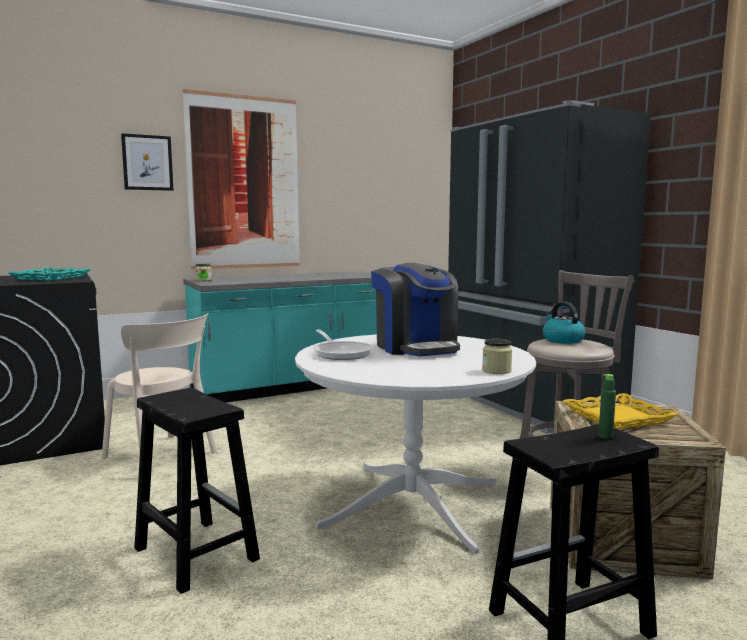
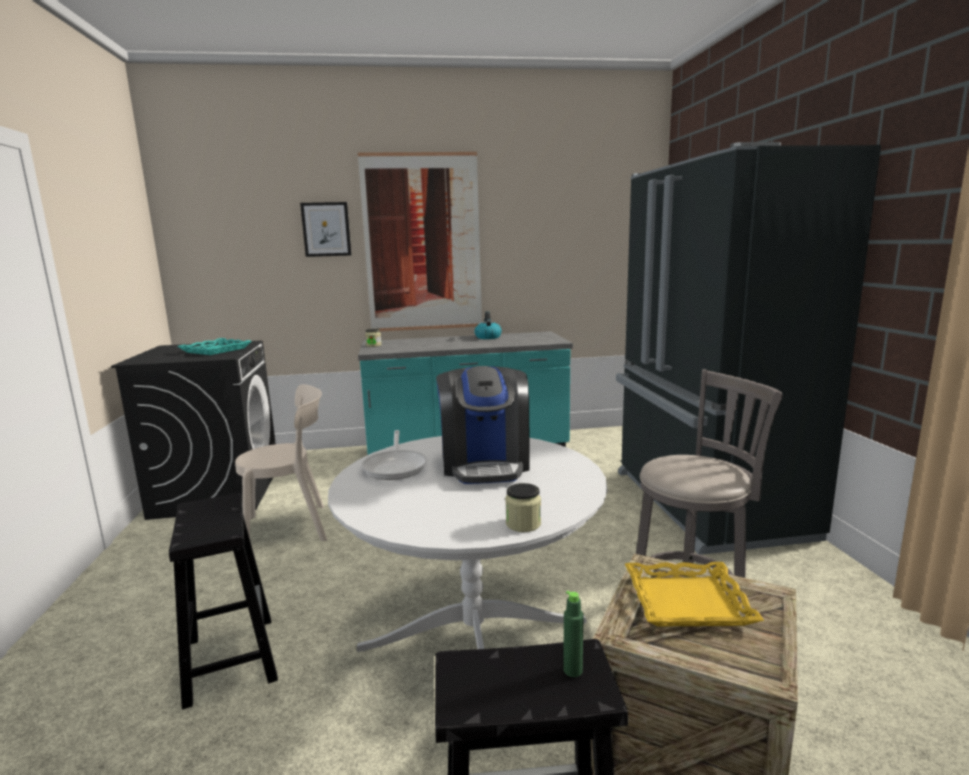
camera: 20 degrees right, 5 degrees up
beige chair [102,313,217,459] -> beige chair turned 75 degrees counterclockwise [235,385,327,541]
kettle [543,302,586,344] -> kettle moved to [474,311,502,339]

